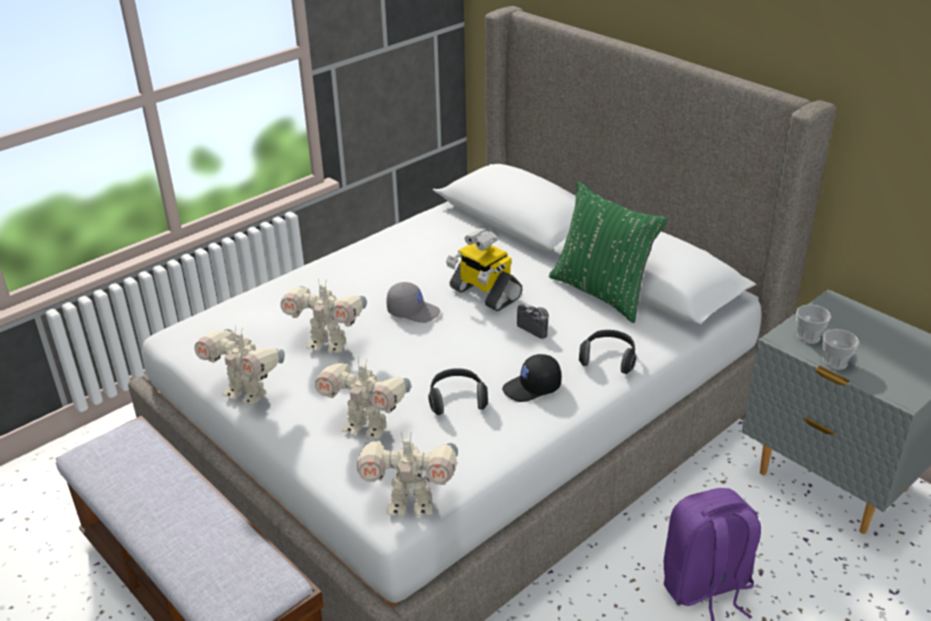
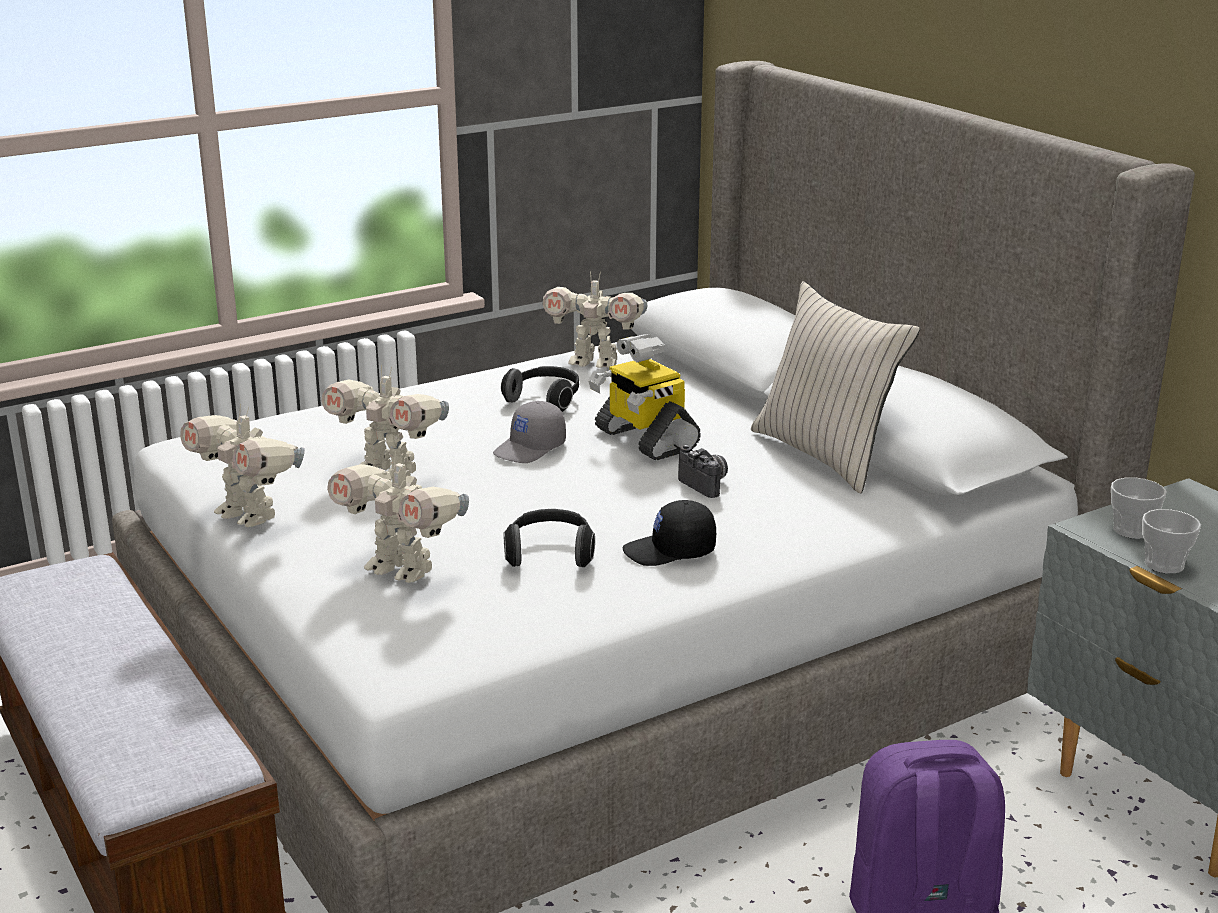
camera: 10 degrees right, 10 degrees down
toy robot [357,432,458,516] -> toy robot moved to [543,271,648,368]
grey cap [386,282,440,323] -> grey cap turned 105 degrees clockwise [493,401,566,463]
green pillow [549,181,668,323] -> beige pillow [751,281,920,493]
headphones [579,330,636,374] -> headphones moved to [501,366,579,412]

